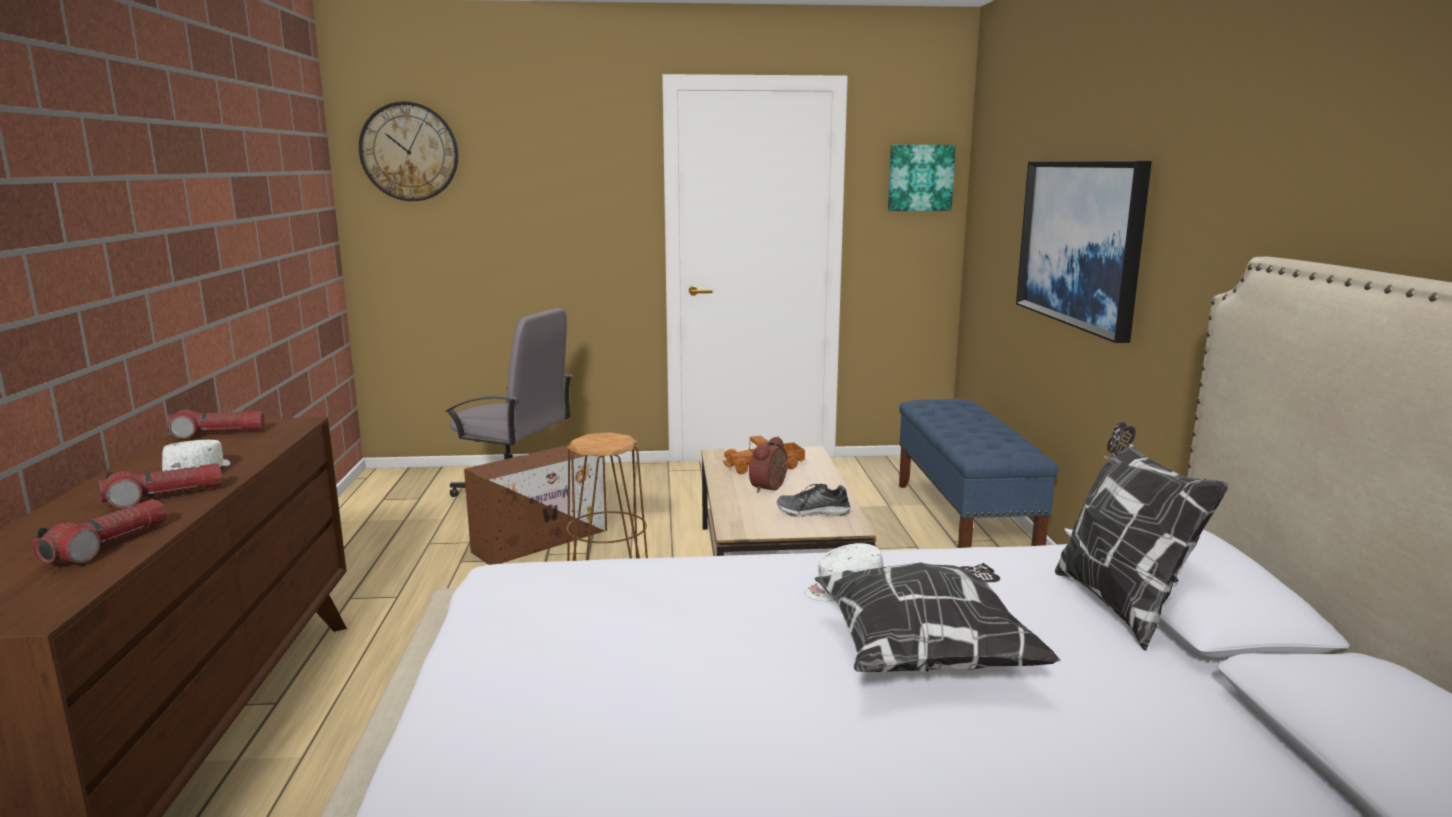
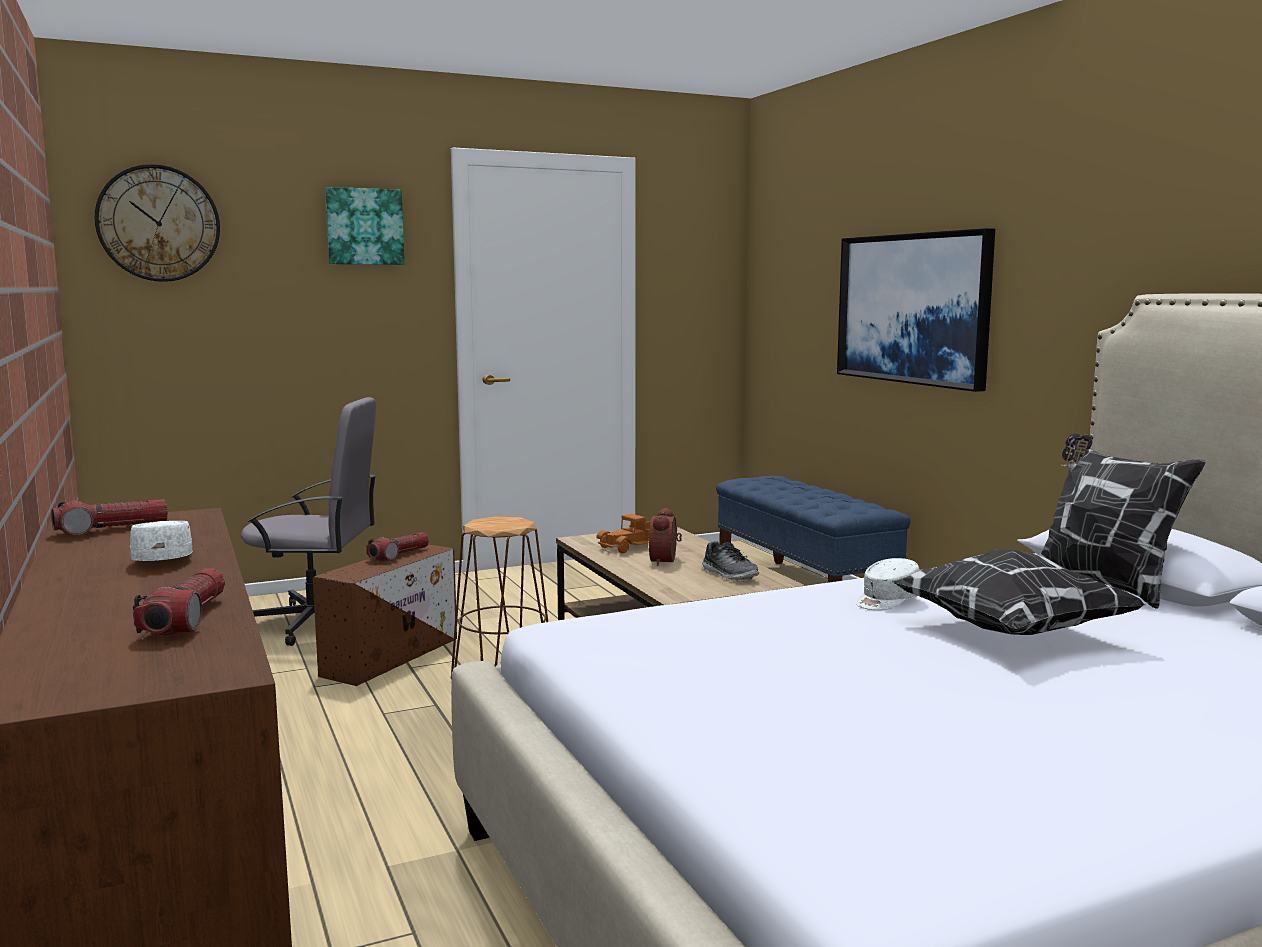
camera: 20 degrees left, 5 degrees down
flashlight [98,463,222,509] -> flashlight moved to [366,532,429,561]
shoe [777,484,850,517] -> shoe turned 105 degrees counterclockwise [701,541,759,581]
picture [888,145,956,211] -> picture moved to [325,187,404,265]

